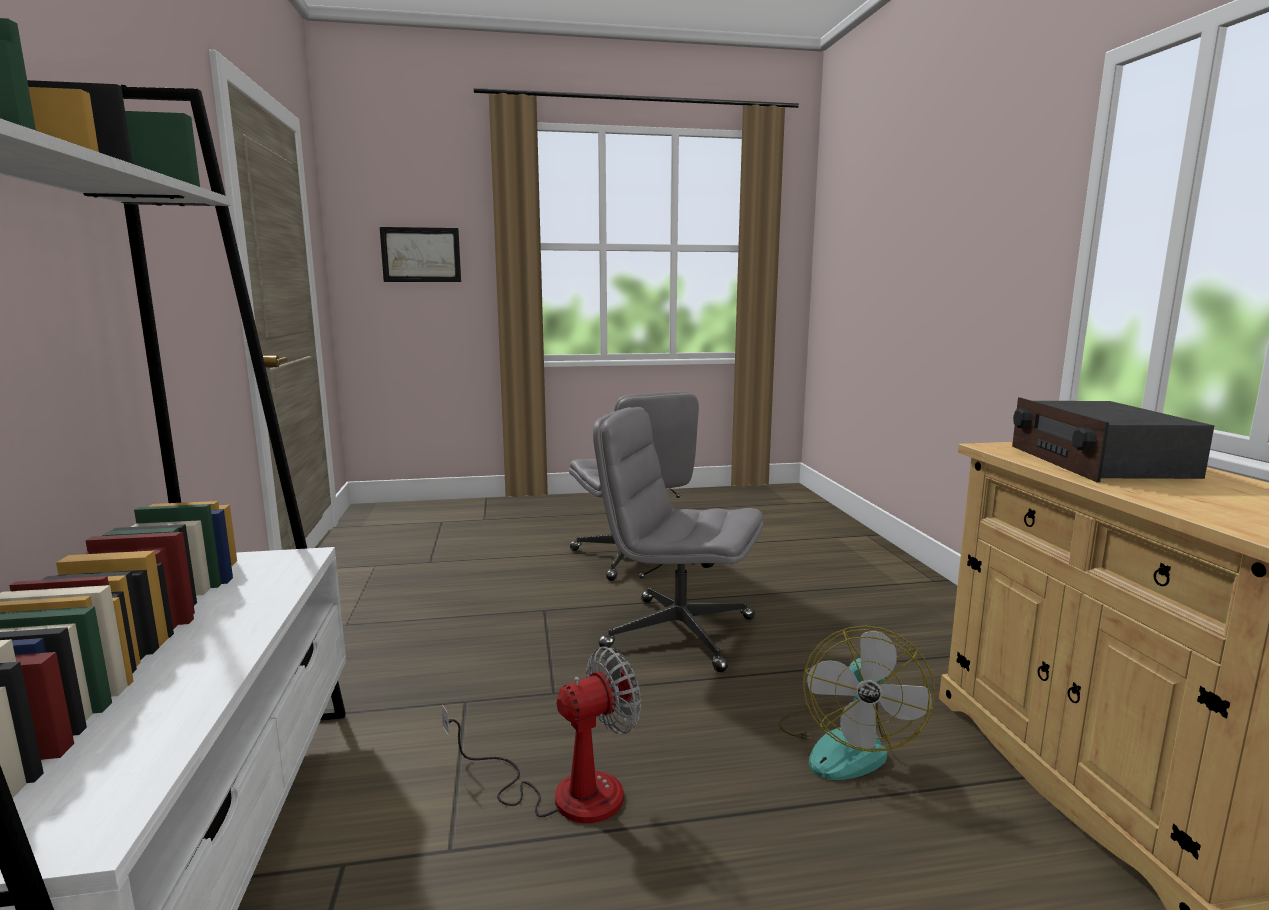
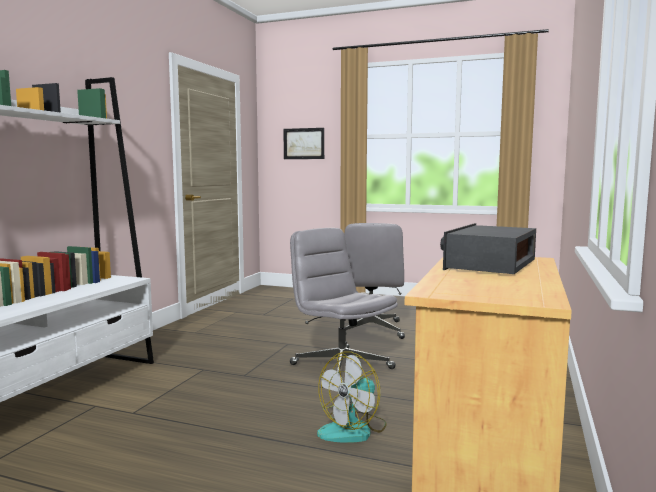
camera: 30 degrees right, 5 degrees down
fan [442,646,641,823] -> none

